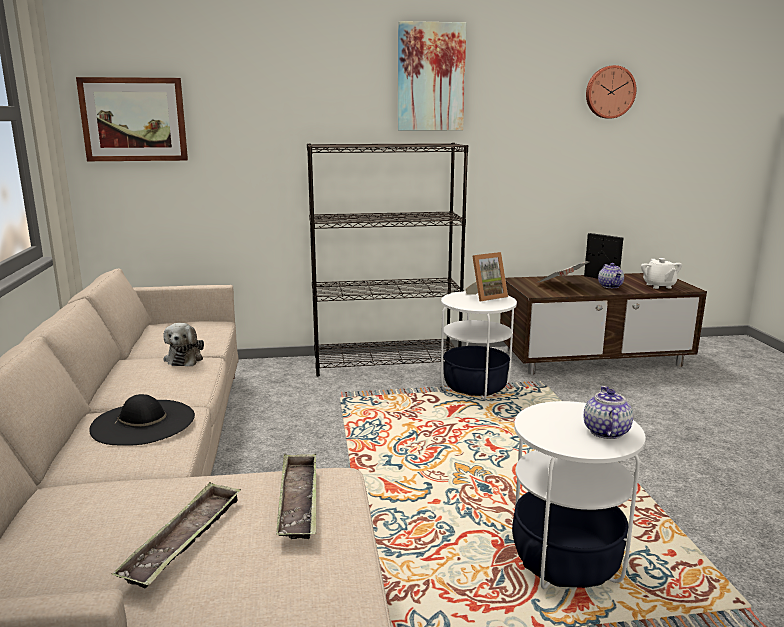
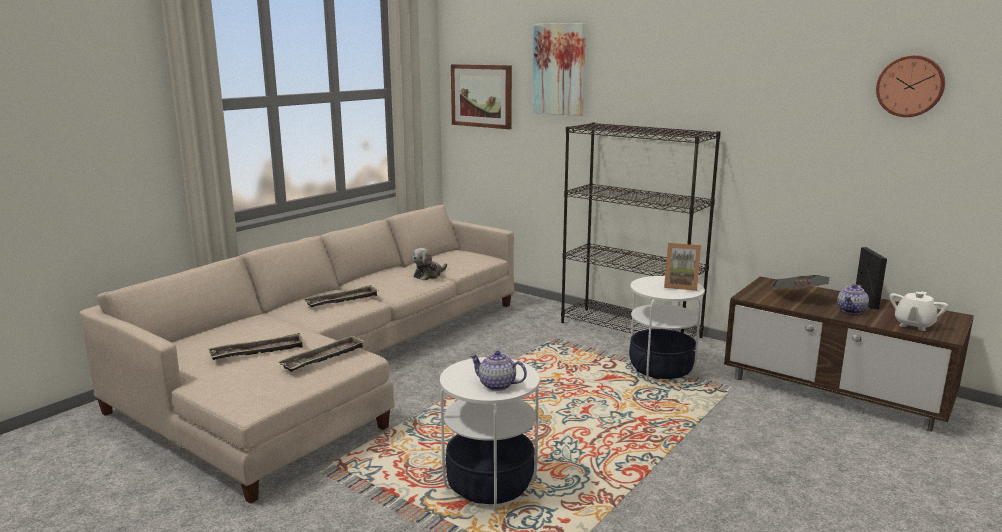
camera: 45 degrees right, 0 degrees up
black hat [89,394,195,446] -> tray [304,285,379,307]
picture [398,21,466,131] -> picture moved to [533,23,586,116]
teapot [584,386,633,439] -> teapot turned 120 degrees counterclockwise [469,351,527,391]

